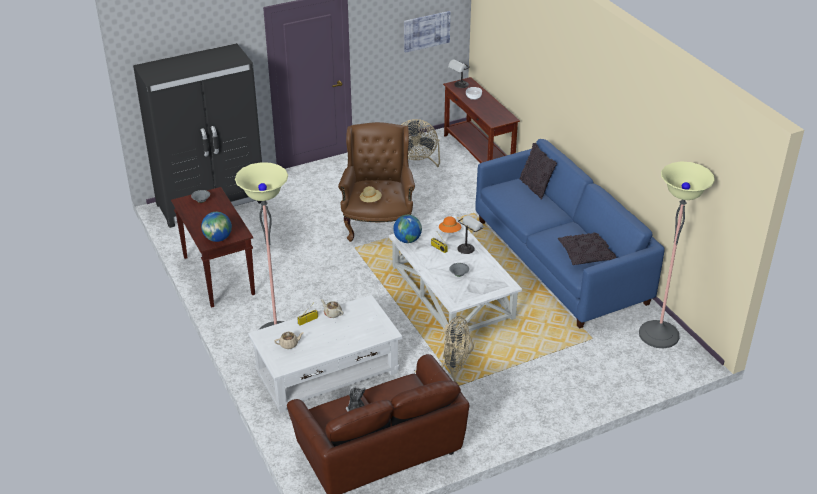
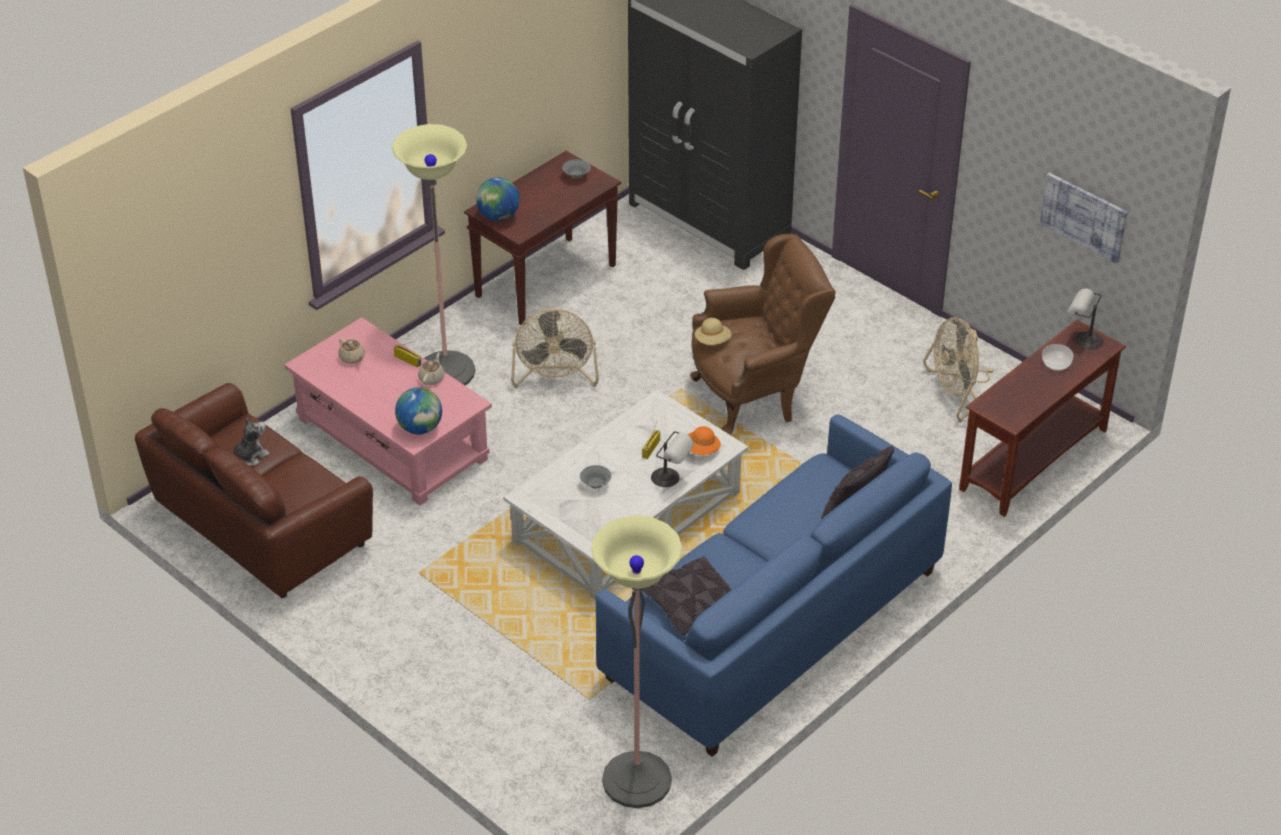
camera: 70 degrees right, 5 degrees up
white coffee table [248,295,402,413] -> pink coffee table [284,317,492,506]
globe [393,215,422,243] -> globe moved to [395,387,442,434]
beige fan [415,316,474,382] -> beige fan moved to [511,308,599,388]

